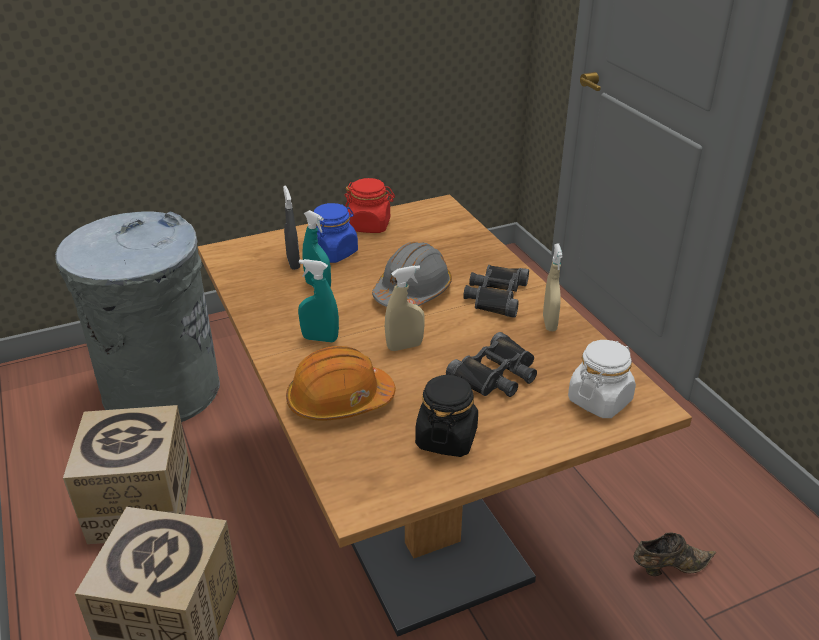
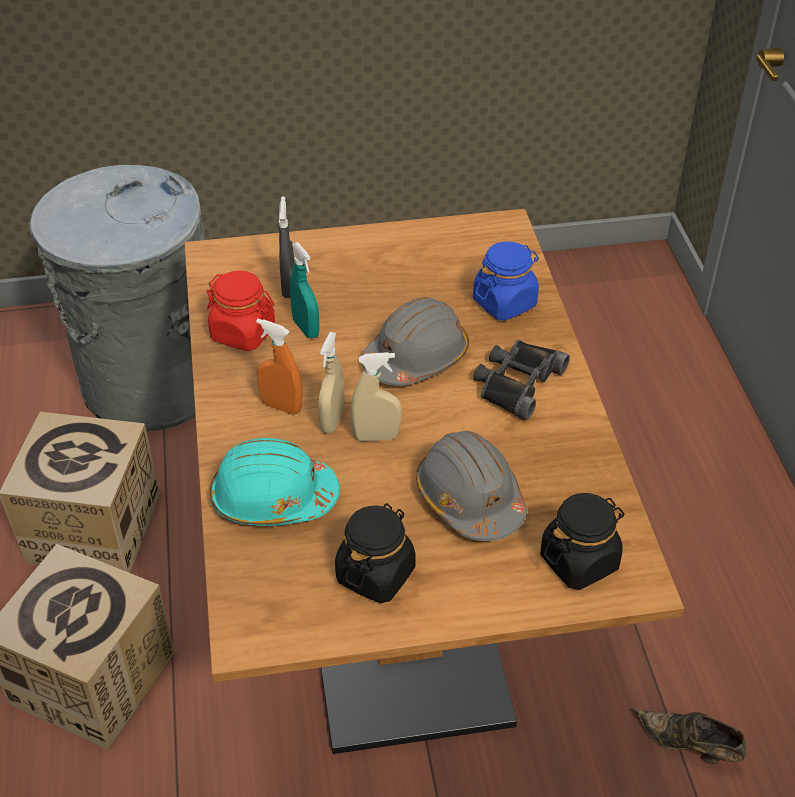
camera: 15 degrees right, 10 degrees up
orange hard hat [286,346,396,421] -> turquoise hard hat [210,438,340,526]
turquoise spray bottle [298,259,339,342] -> orange spray bottle [256,319,303,415]
blue jar [314,203,358,263] -> blue jar moved to [473,241,539,321]
red jar [345,178,395,233] -> red jar moved to [207,271,275,351]
black binoculars [446,332,537,397] -> grey hard hat [416,431,527,541]
beige spray bottle [543,244,562,331] -> beige spray bottle moved to [318,332,345,434]
white jar [568,340,636,418] -> black jar [540,493,624,590]
brown shoe [633,532,716,576] -> brown shoe turned 150 degrees counterclockwise [635,708,747,764]

